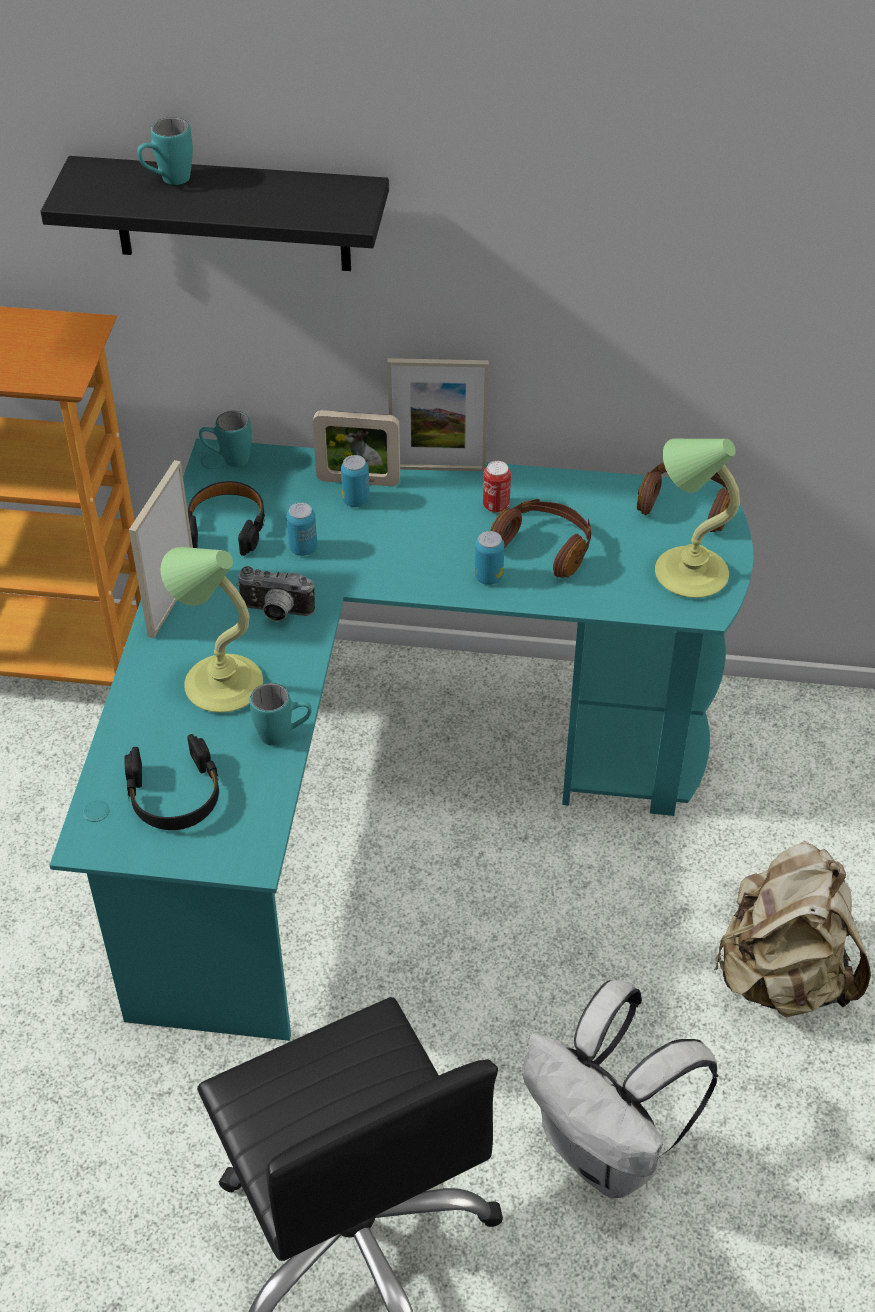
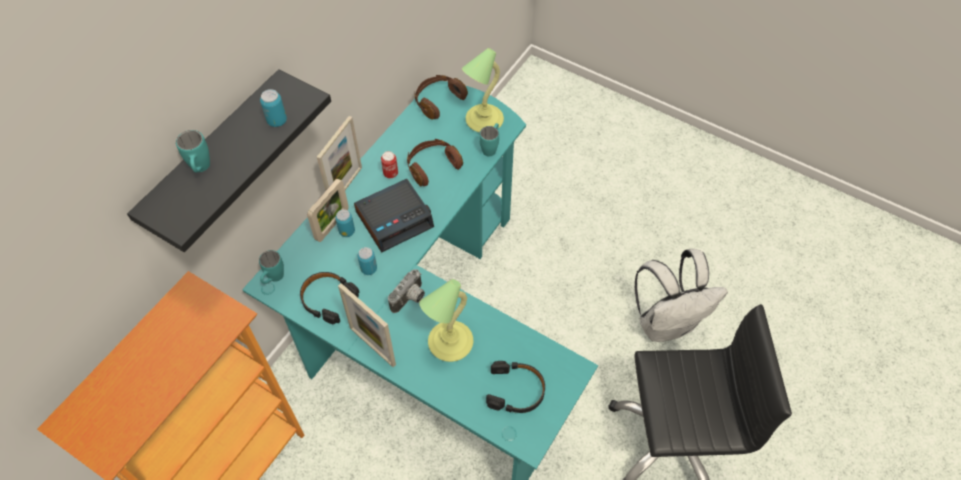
camera: 65 degrees left, 10 degrees up
turquoise mug [250,683,312,746] -> turquoise mug moved to [479,123,499,156]
can [475,531,504,585] -> can moved to [260,89,287,127]
beige backpack [714,841,871,1017] -> none
none -> alarm clock [354,179,434,253]

